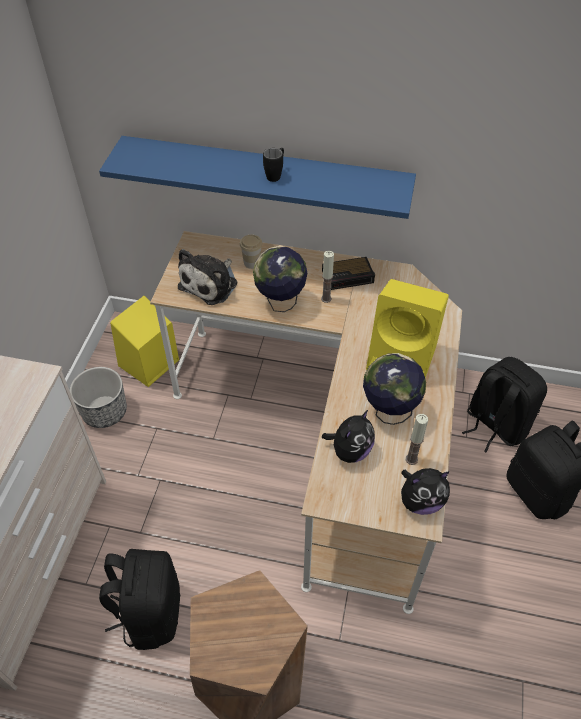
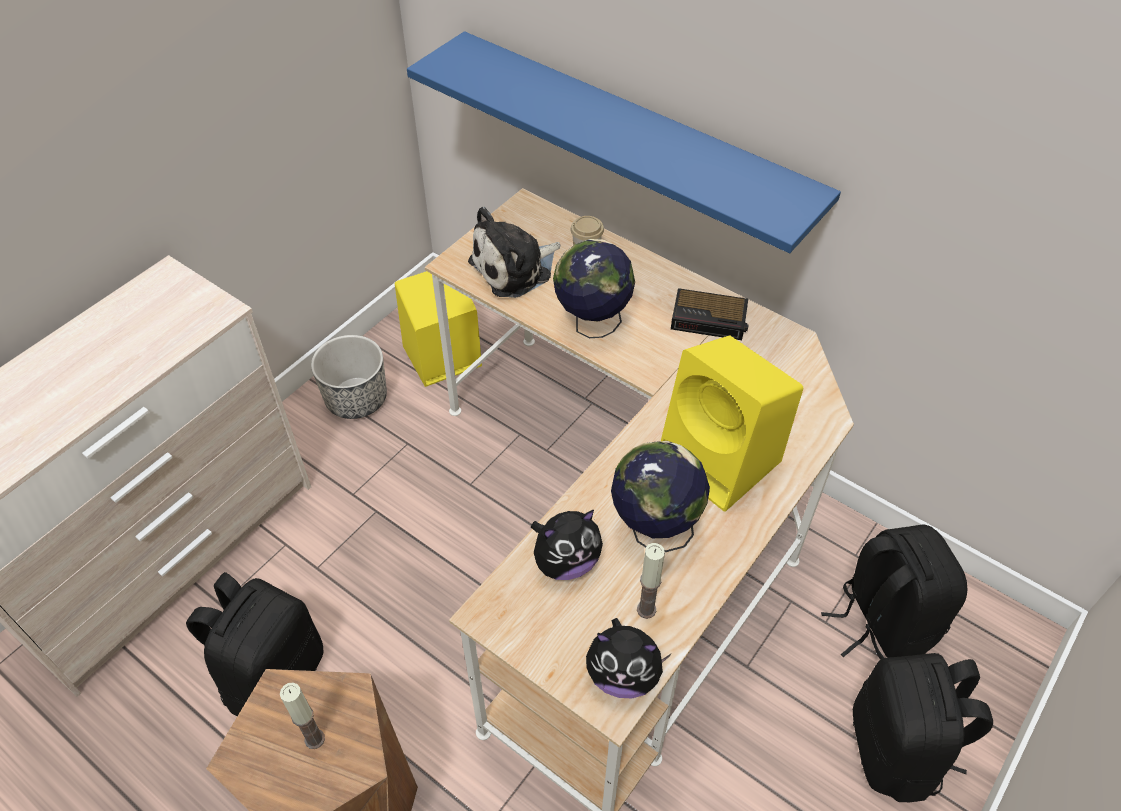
camera: 25 degrees right, 0 degrees up
black mug [263,148,284,182] -> none
candle [321,251,334,303] -> candle moved to [280,682,325,749]

